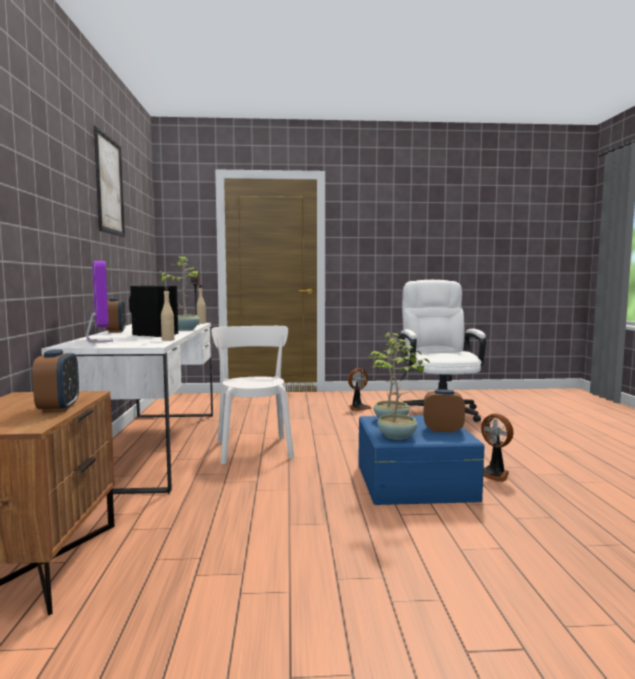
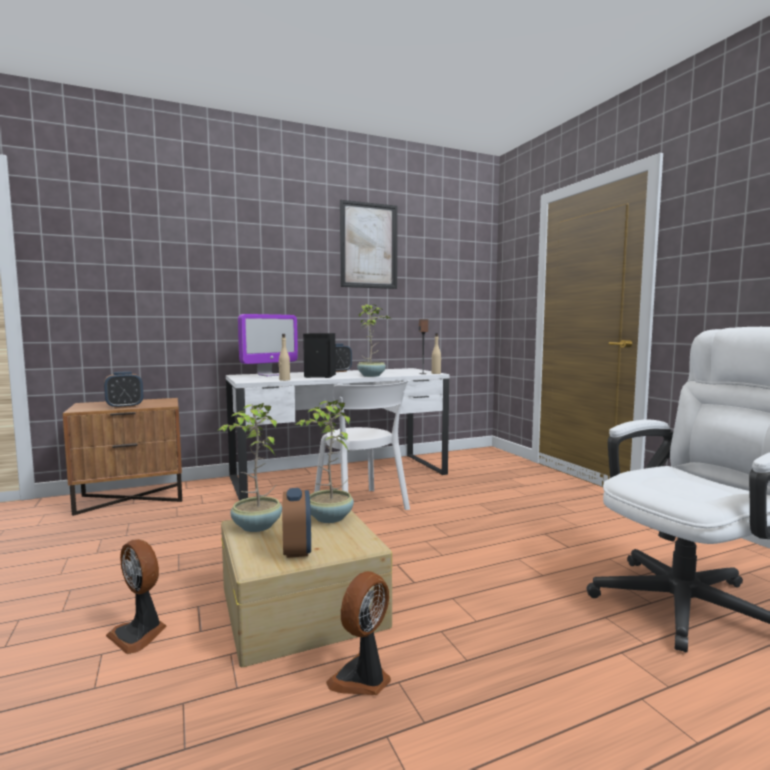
camera: 70 degrees right, 0 degrees up
white chair [211,326,294,464] -> white chair turned 90 degrees clockwise [314,380,410,510]
fan [348,368,372,411] -> fan moved to [106,539,167,654]
blue storage box [358,415,485,505] -> beige storage box [221,511,392,667]

